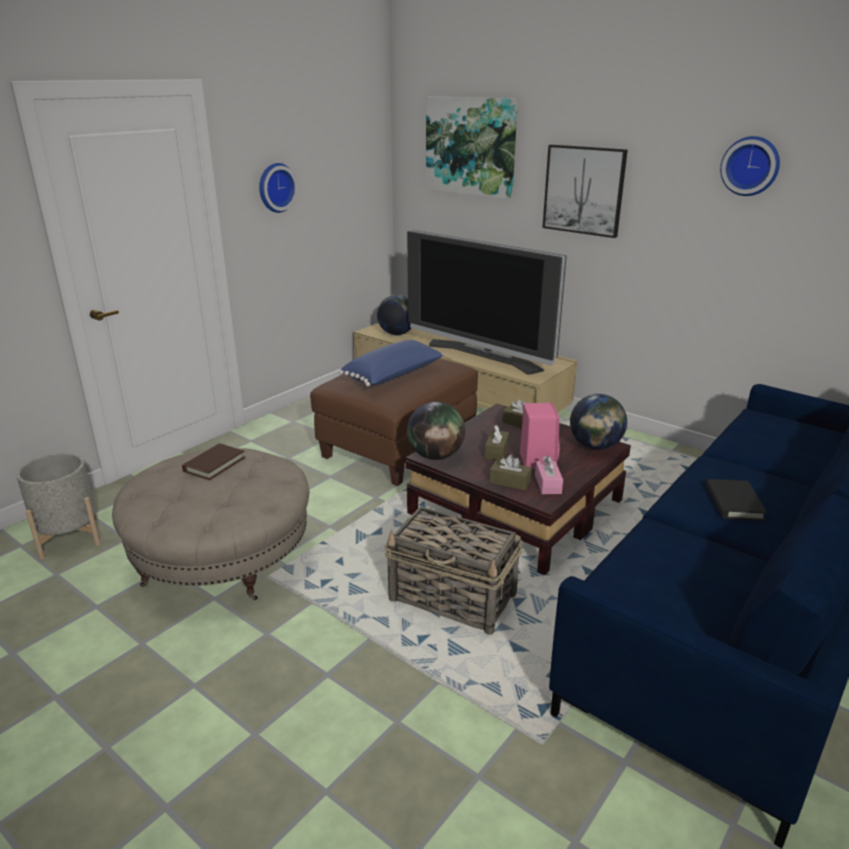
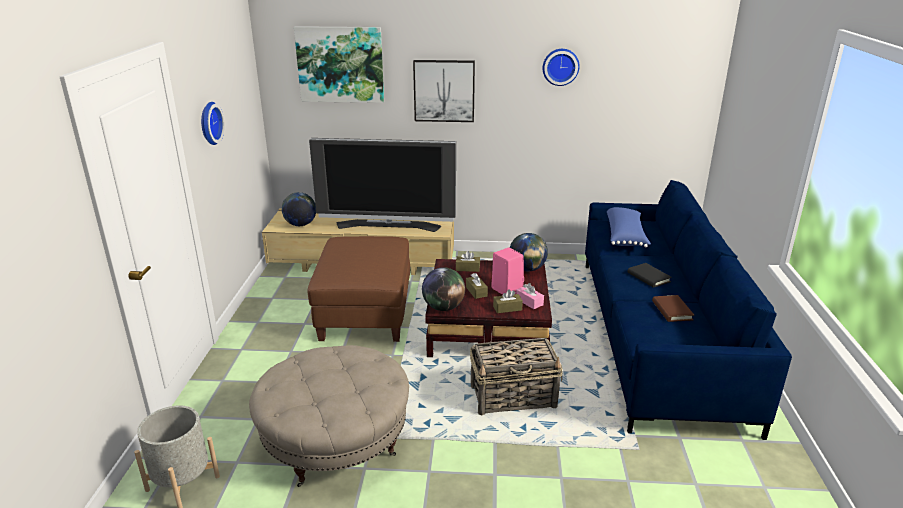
camera: 35 degrees left, 0 degrees up
brown book [182,443,245,480] -> brown book moved to [652,295,694,322]
blue pillow [339,340,444,387] -> blue pillow moved to [607,207,651,247]

